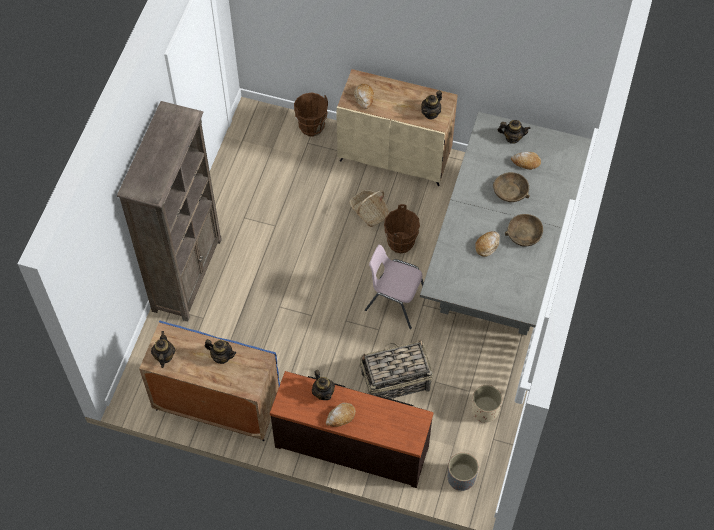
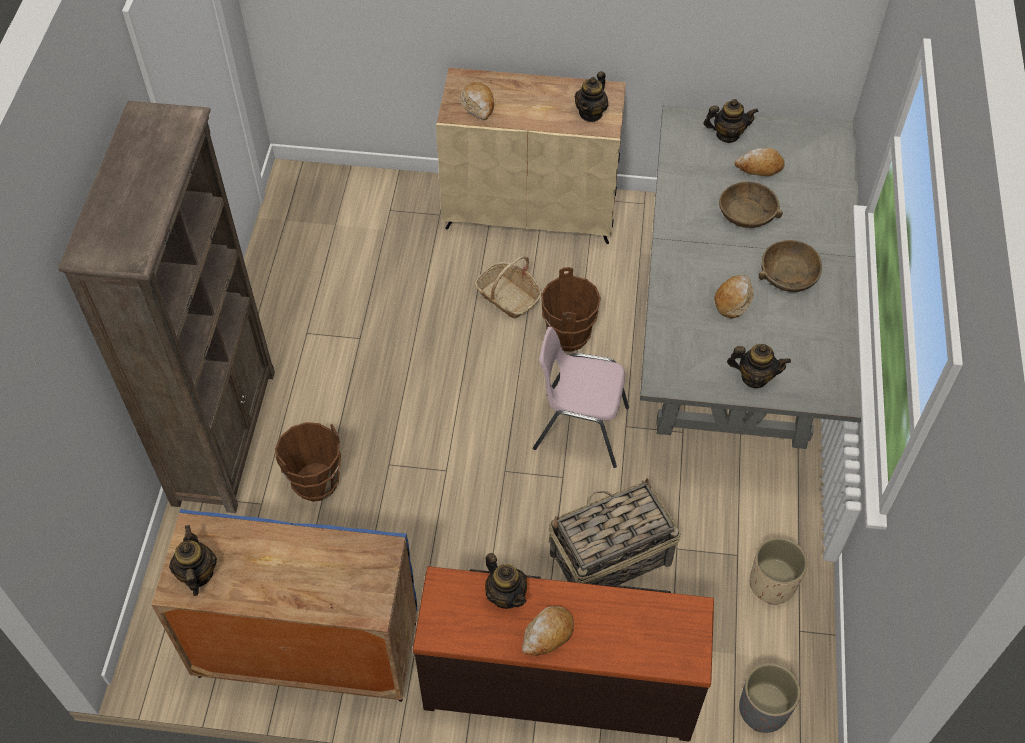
camera: 10 degrees left, 5 degrees down
teapot [205,339,236,364] -> teapot moved to [727,344,791,388]
brown bucket [294,93,328,137] -> brown bucket moved to [275,422,341,502]

